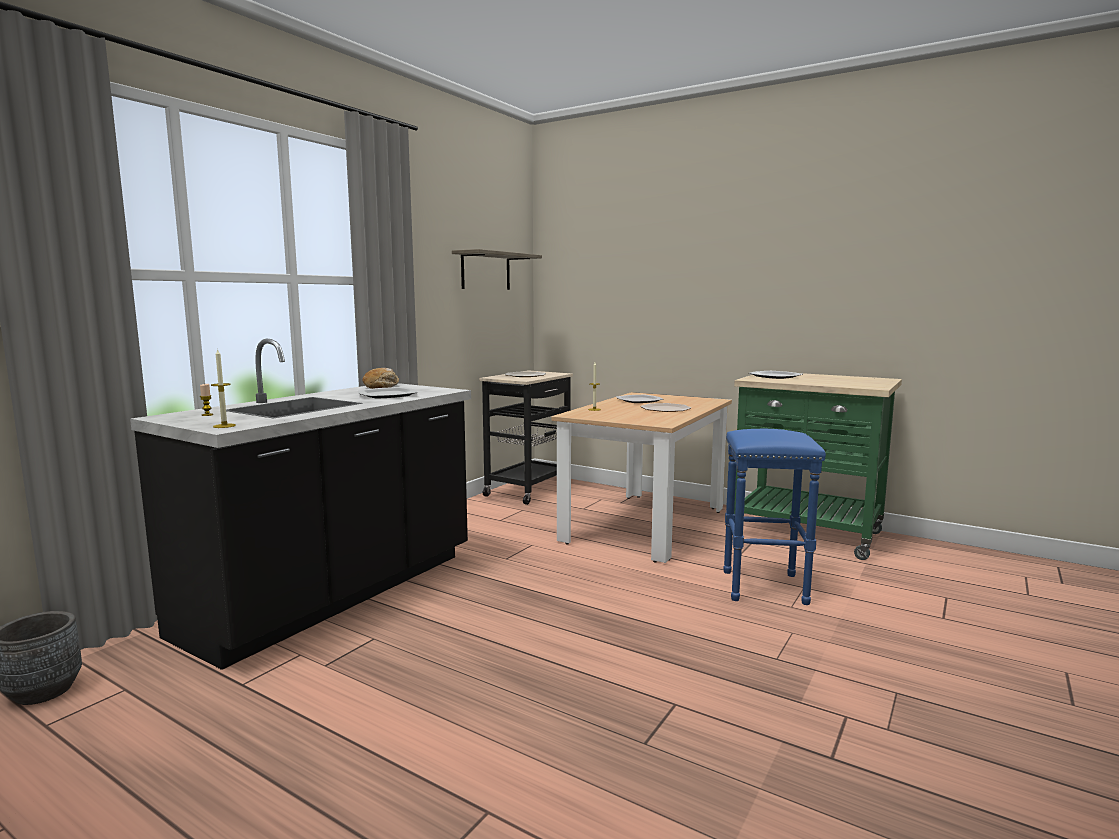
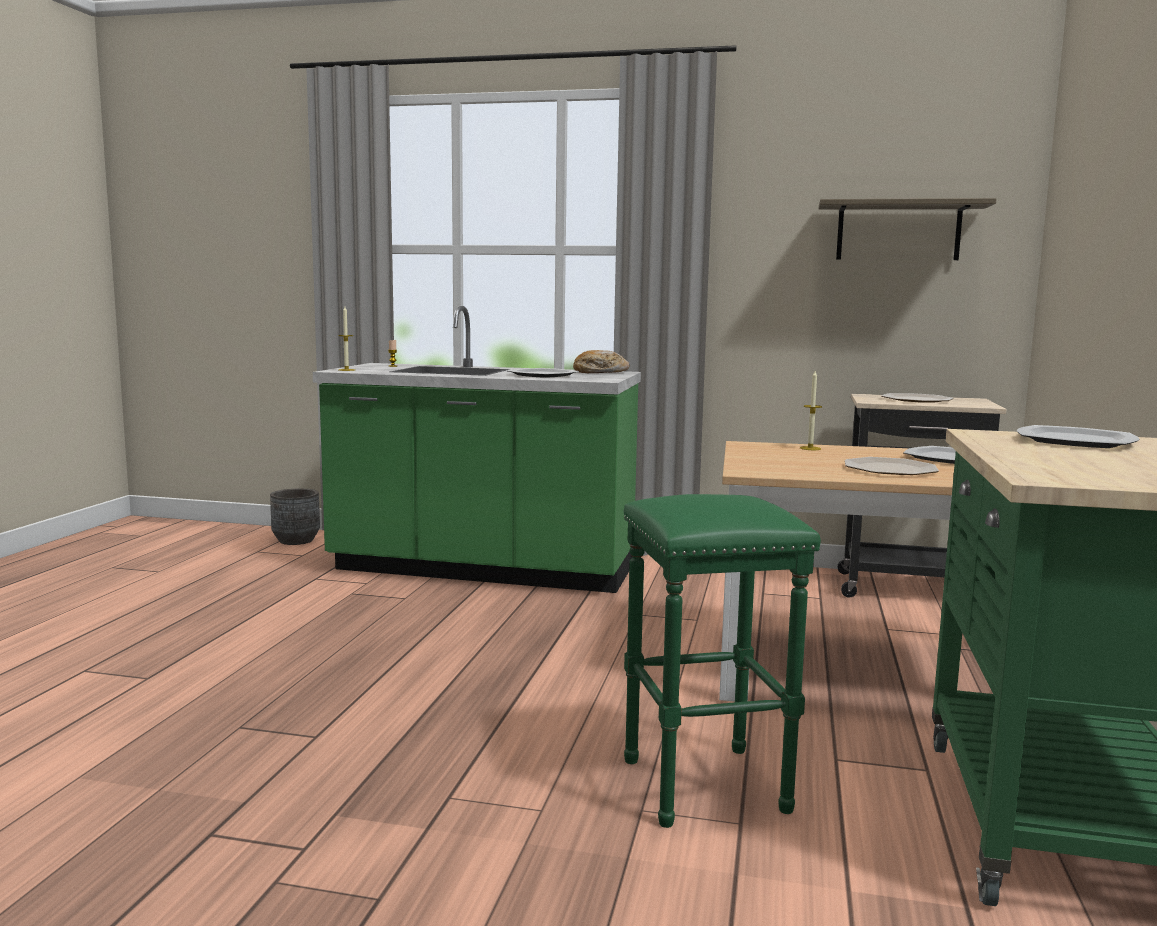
camera: 70 degrees right, 0 degrees up
black counter [130,339,471,670] -> green counter [313,306,641,593]
blue stool [723,429,826,605] -> green stool [624,494,821,828]

